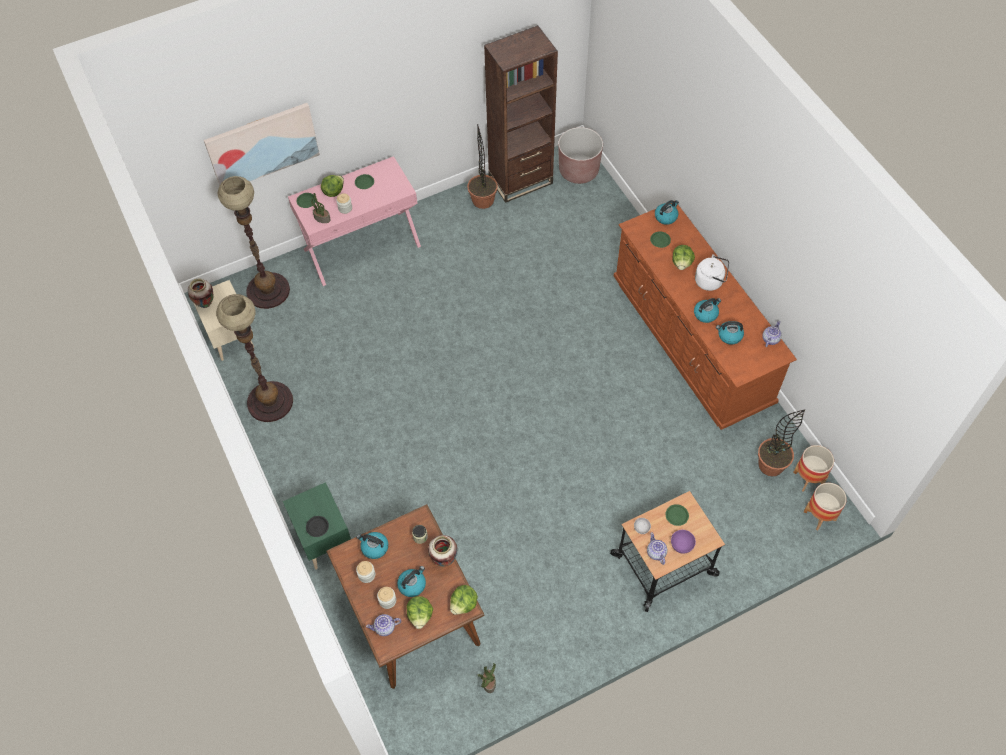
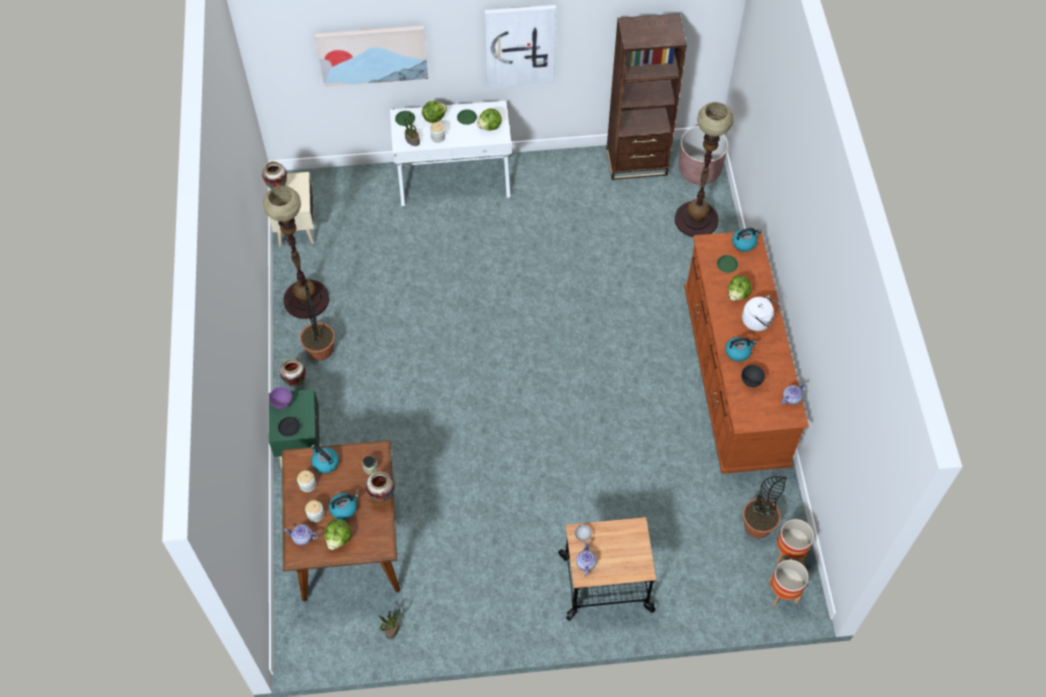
camera: 20 degrees right, 0 degrees up
floor lamp [218,176,290,309] -> floor lamp moved to [675,102,734,237]
pink console table [288,156,421,286] -> white console table [390,101,512,206]
lettuce [450,585,478,615] -> lettuce moved to [477,108,502,131]
potted plant [467,124,498,209] -> potted plant moved to [300,279,335,361]
green plate [666,504,689,526] -> none
purple bowl [671,530,696,554] -> purple bowl moved to [269,387,292,409]
kettle [716,321,744,345] -> grey bowl [741,365,765,387]
none -> vase [280,359,306,387]
none -> picture [484,5,556,88]

